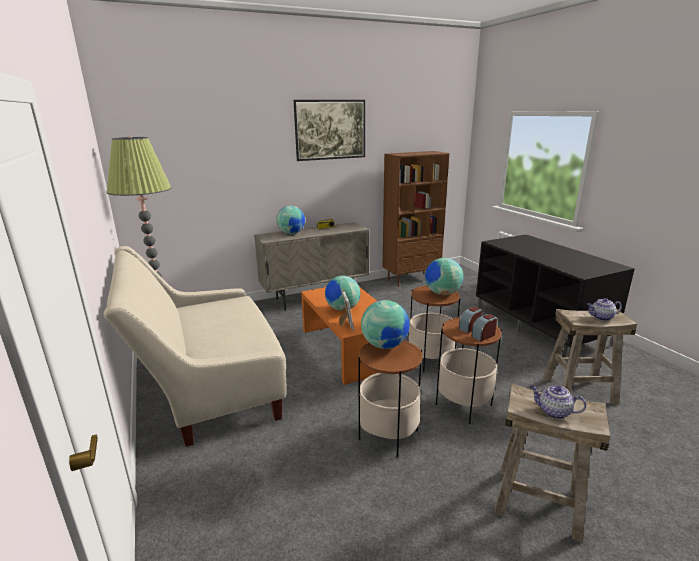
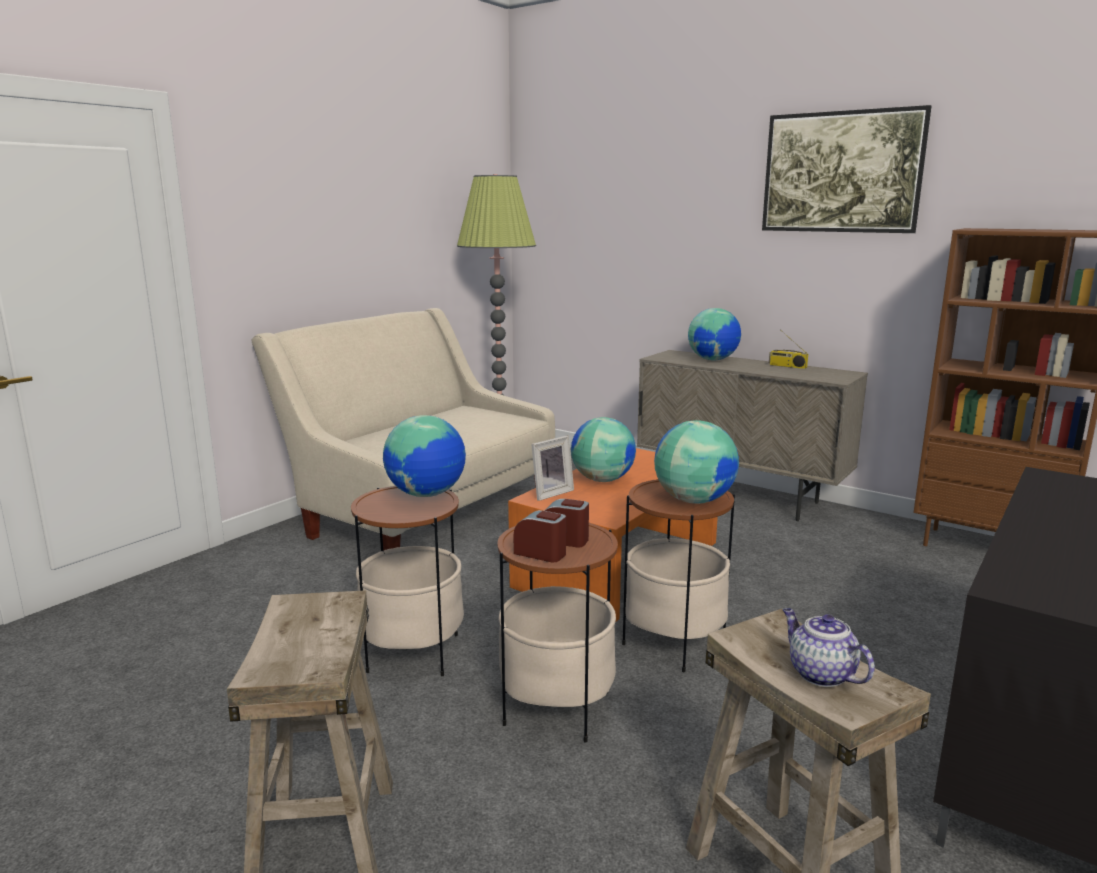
camera: 60 degrees right, 5 degrees down
teapot [530,385,586,419] -> none

